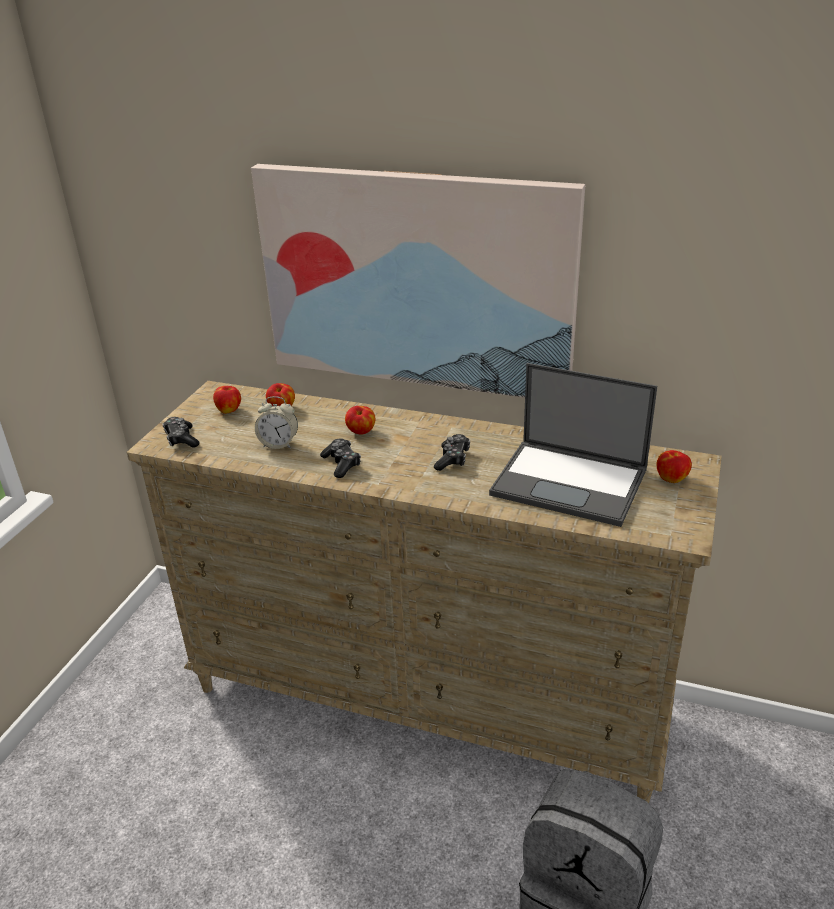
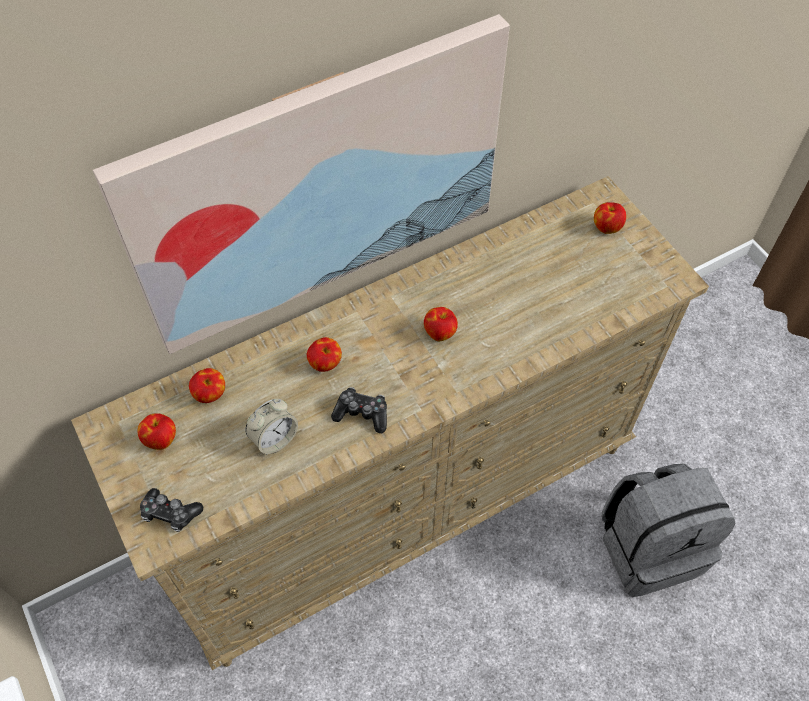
camera: 50 degrees left, 25 degrees up
game controller [434,434,470,471] -> apple [424,307,458,341]
laptop [489,363,657,527] -> none

